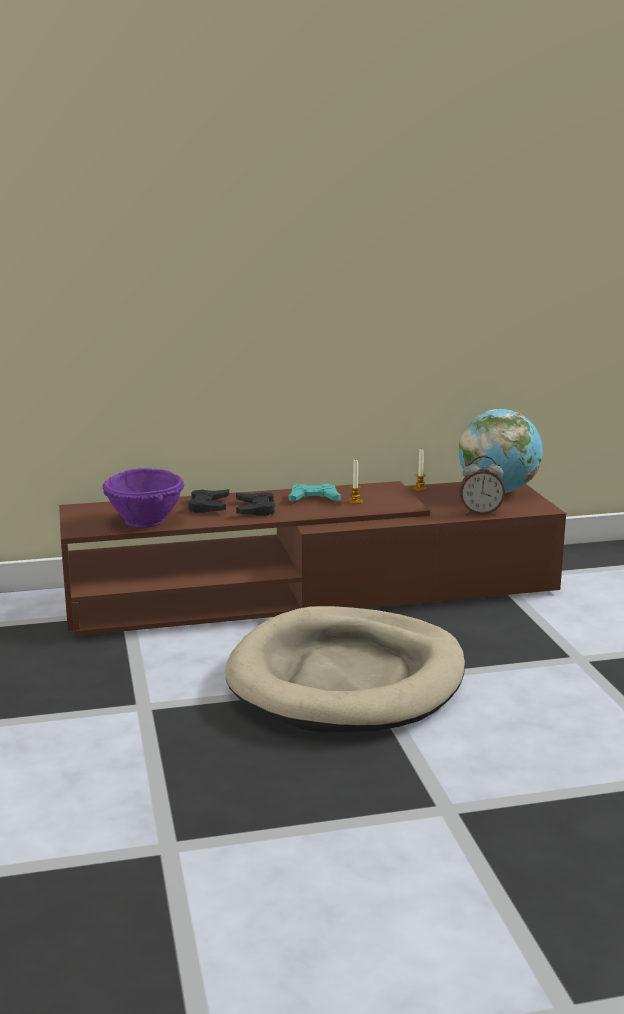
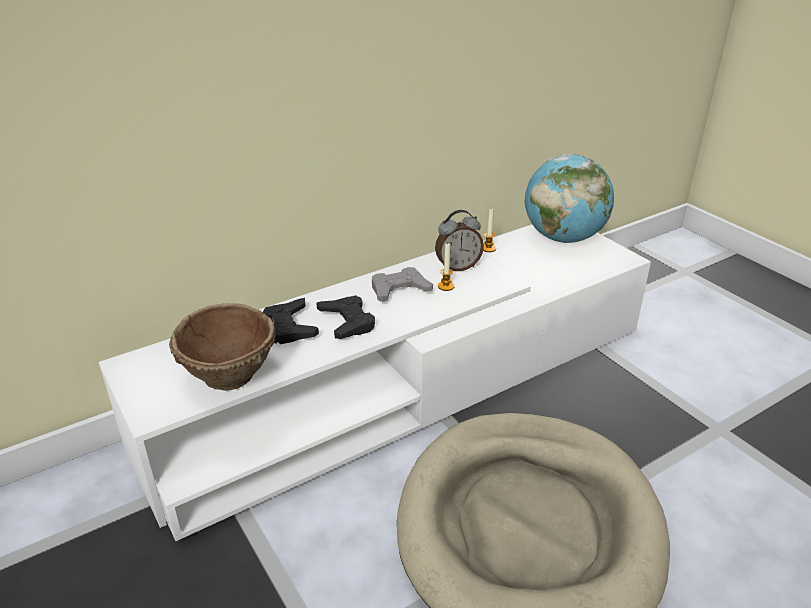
camera: 20 degrees left, 15 degrees up
brown tv stand [59,481,566,636] -> white tv stand [99,224,651,541]
purple bowl [102,468,184,528] -> brown bowl [169,303,276,391]
turquoise game controller [288,484,341,501] -> grey game controller [372,267,433,302]
alarm clock [459,456,505,515] -> alarm clock moved to [435,210,484,271]

